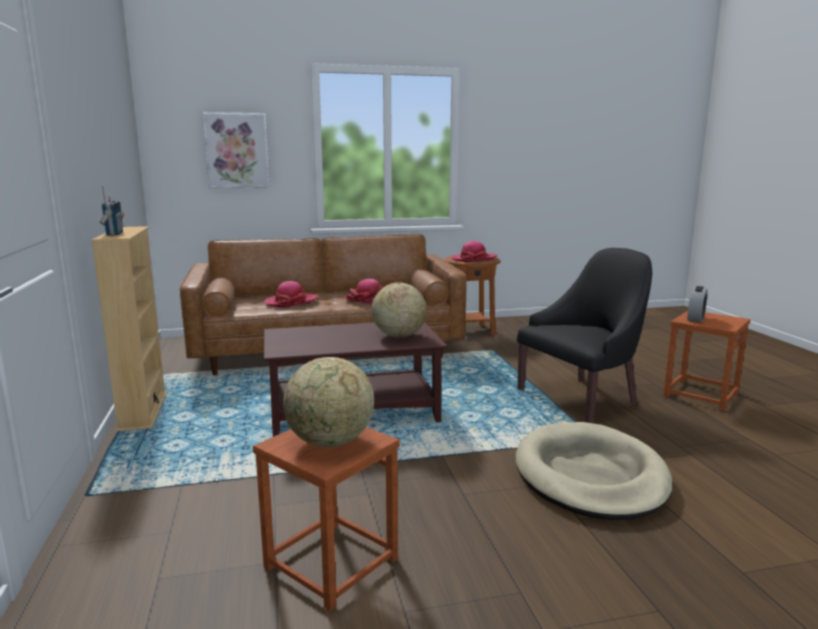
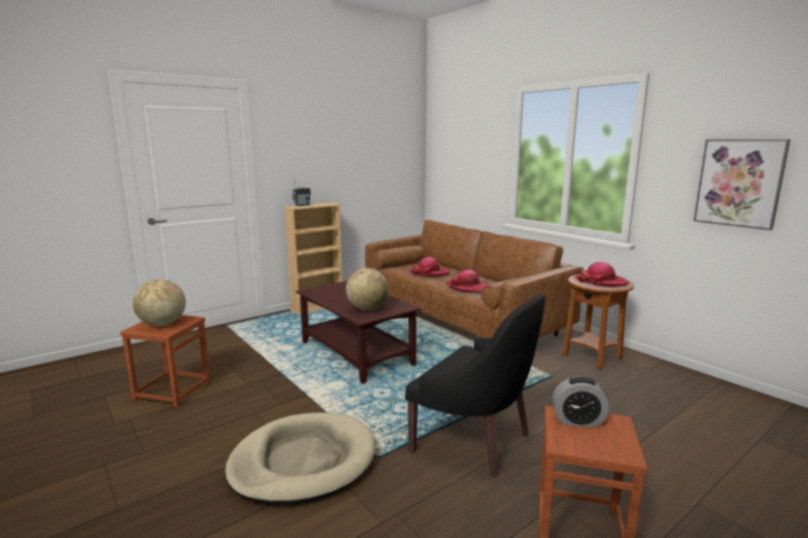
camera: 65 degrees right, 0 degrees up
picture [203,112,269,188] -> picture moved to [693,139,791,230]

